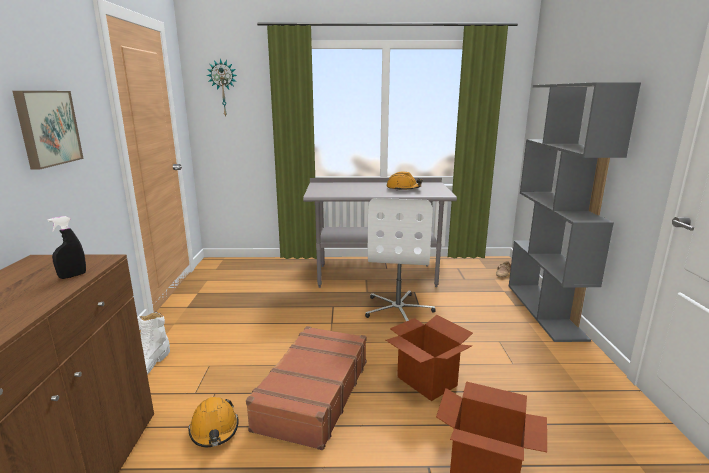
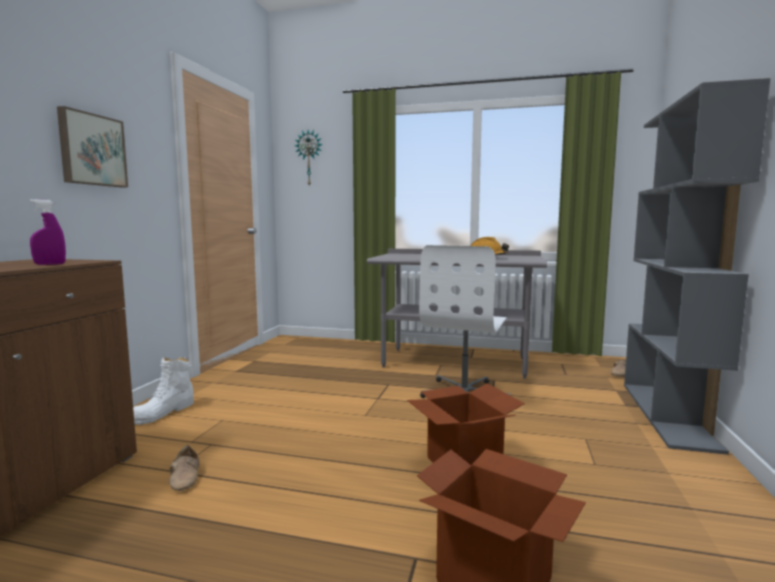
camera: 15 degrees right, 10 degrees down
black spray bottle [48,216,86,279] -> purple spray bottle [30,199,66,265]
orange hard hat [188,397,239,447] -> beige shoe [169,445,199,491]
brown suitcase [246,326,367,450] -> none

